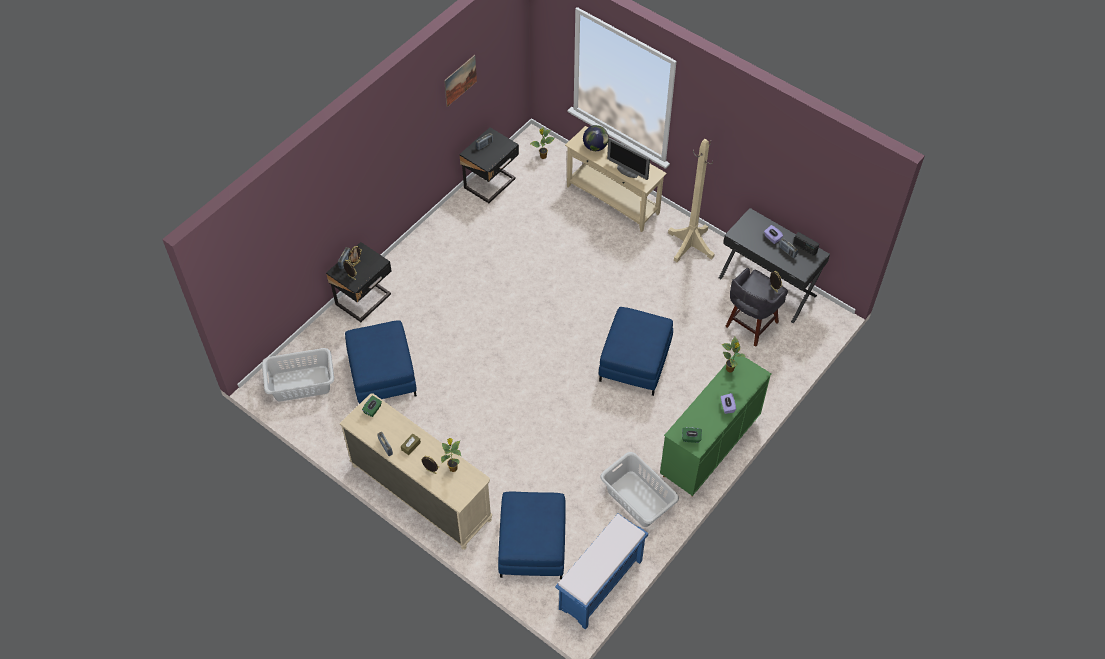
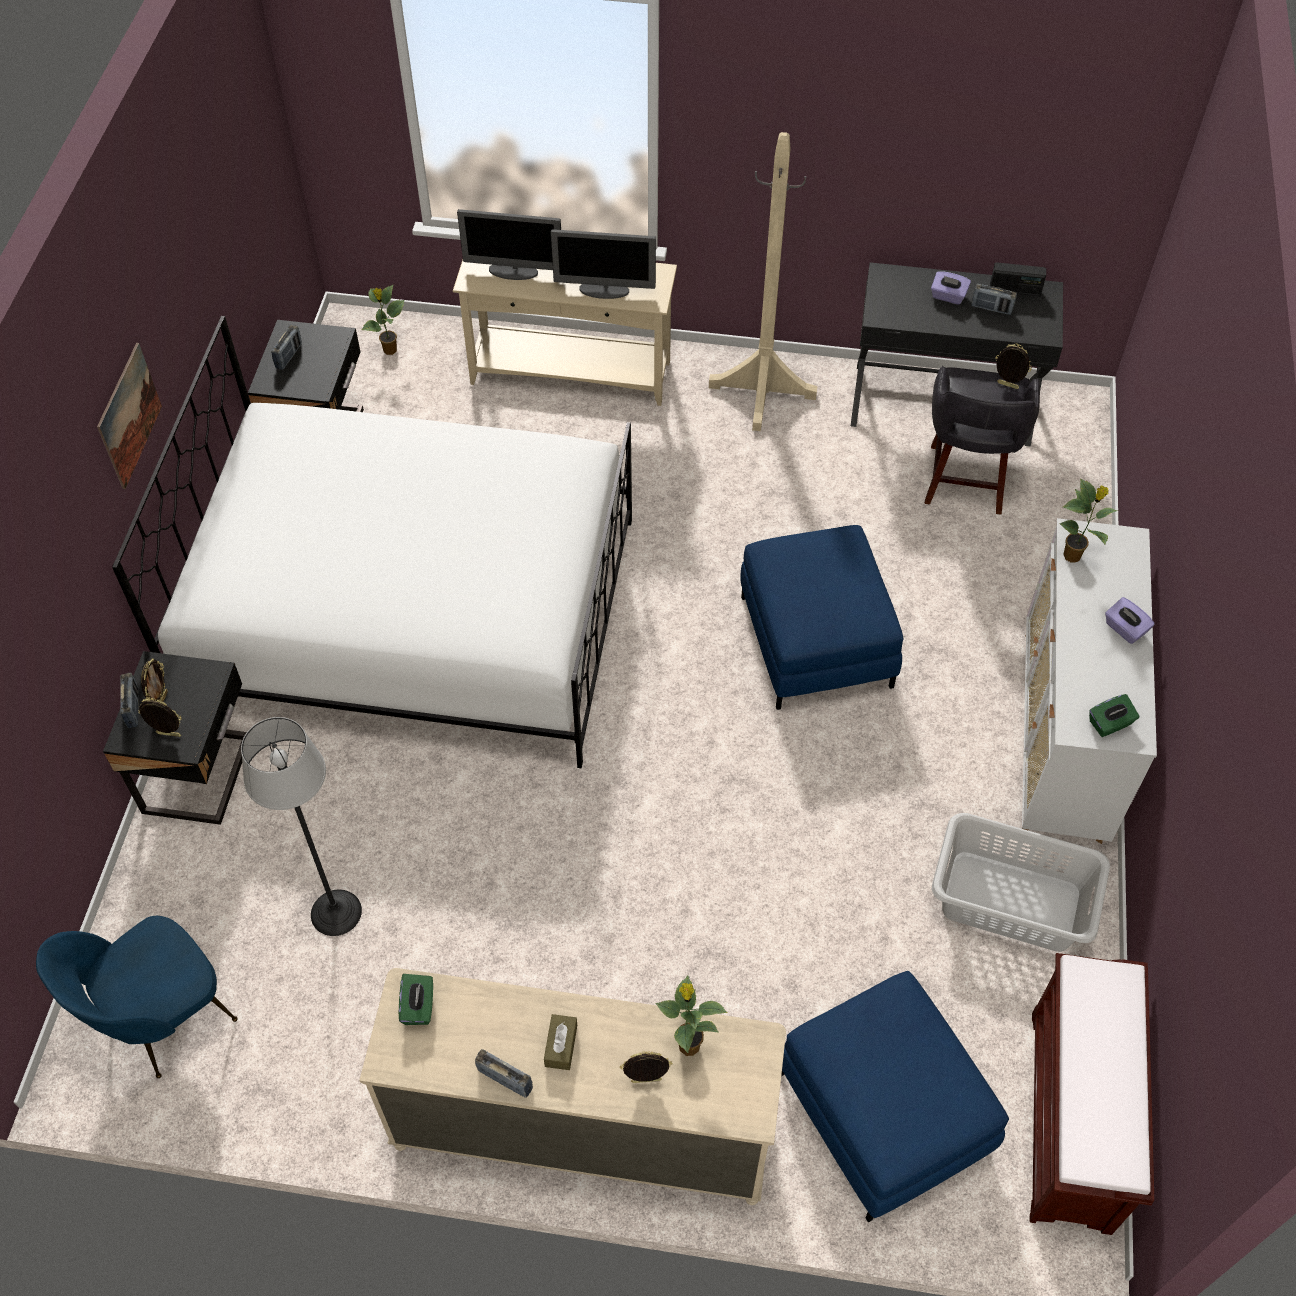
camera: 30 degrees left, 0 degrees up
grey laundry basket [262,348,334,401] -> blue chair [36,916,238,1078]
blue ottoman [345,320,417,404] -> floor lamp [241,717,362,936]
picture [444,55,477,107] -> picture moved to [97,343,162,489]
blue bench [555,513,648,630] -> brown bench [1030,953,1154,1235]
globe [583,125,609,151] -> monitor [457,209,561,280]
green cabinet [660,353,771,497] -> white cabinet [1022,518,1157,844]
none -> white bed [112,316,632,768]

